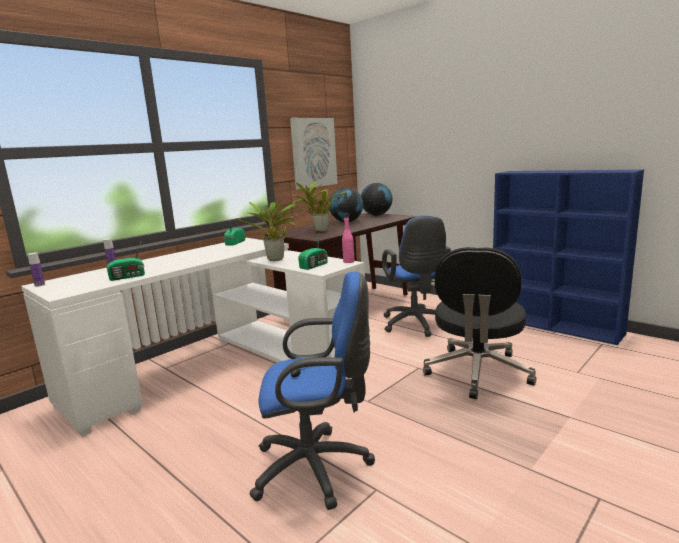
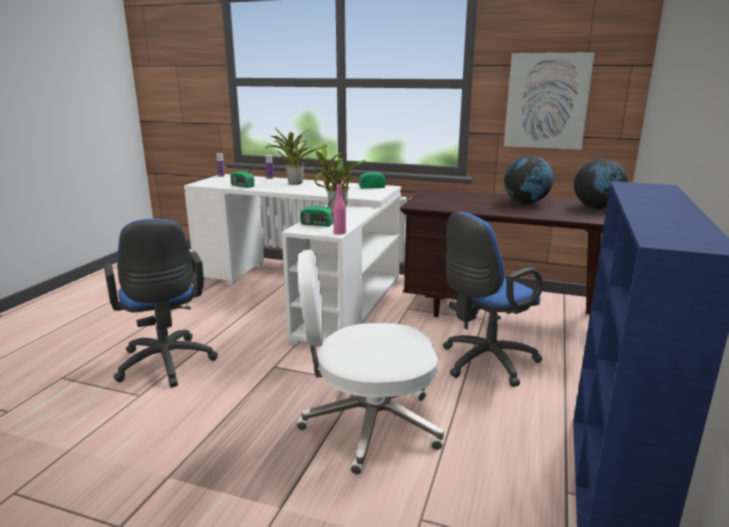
camera: 65 degrees right, 5 degrees up
potted plant [292,181,347,232] -> potted plant moved to [265,128,327,185]
black office chair [423,247,536,399] -> white office chair [296,250,444,475]

